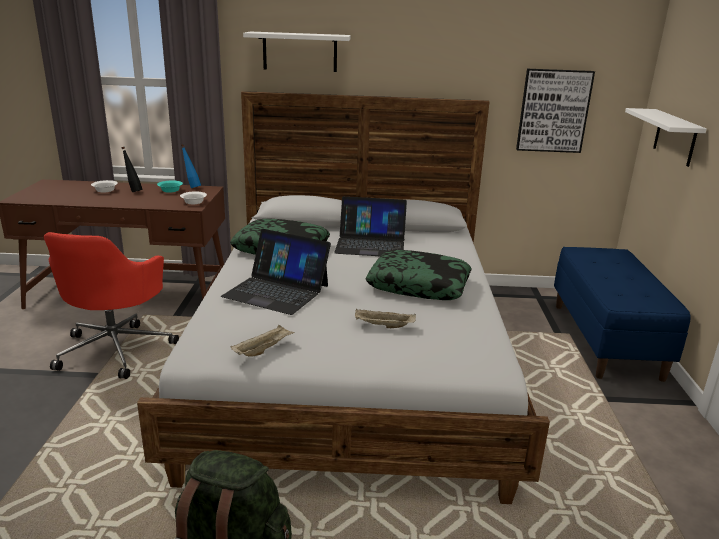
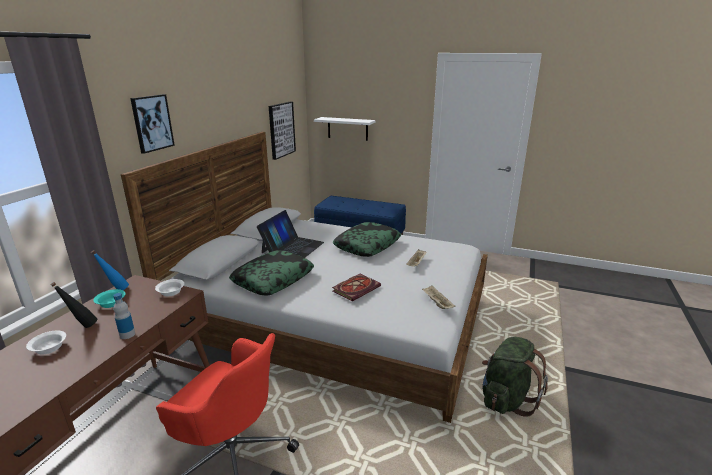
camera: 70 degrees left, 0 degrees up
laptop [221,229,331,315] -> book [332,274,381,302]
white shelf [243,32,351,72] -> picture [130,94,175,154]
none -> bottle [113,293,135,339]

